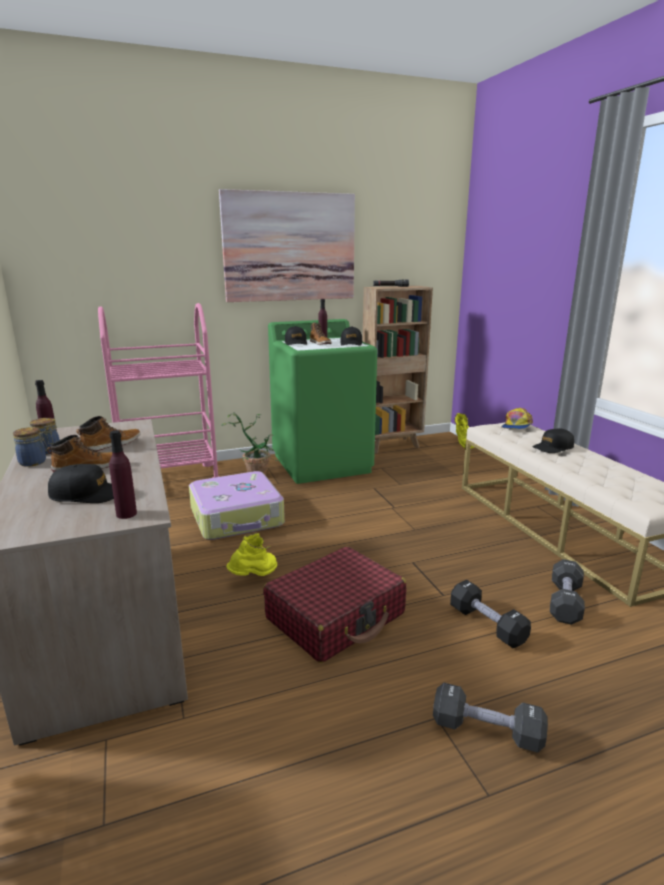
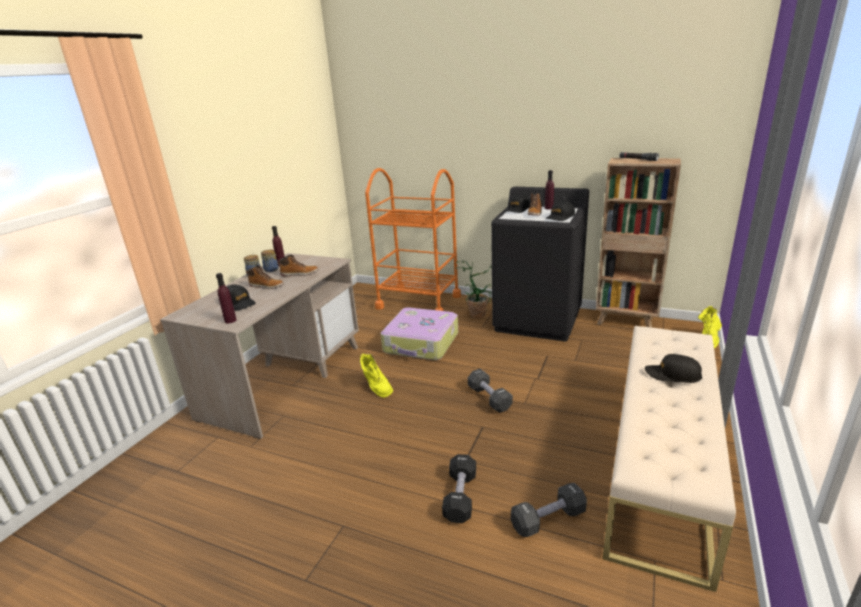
camera: 45 degrees right, 5 degrees up
pink cart [98,303,219,478] -> orange cart [365,168,461,311]
picture [219,189,355,302] -> none
yellow boot [226,533,277,576] -> yellow boot turned 60 degrees clockwise [360,353,393,398]
red suitcase [263,546,406,663] -> none
green washing machine [268,319,377,484] -> black washing machine [491,187,589,342]
black dumbbell [433,683,548,753] -> black dumbbell moved to [468,369,513,413]
cap [501,408,533,429] -> none

